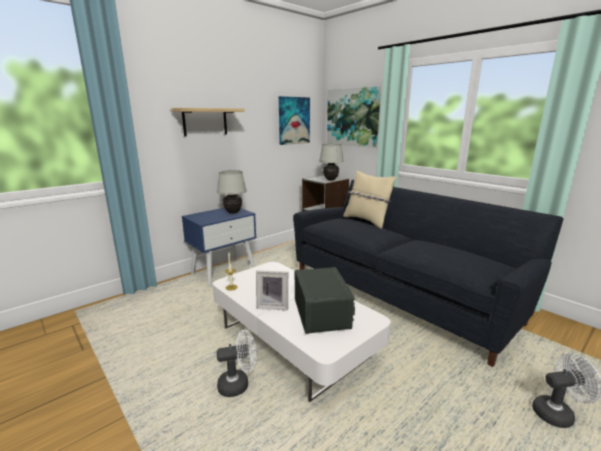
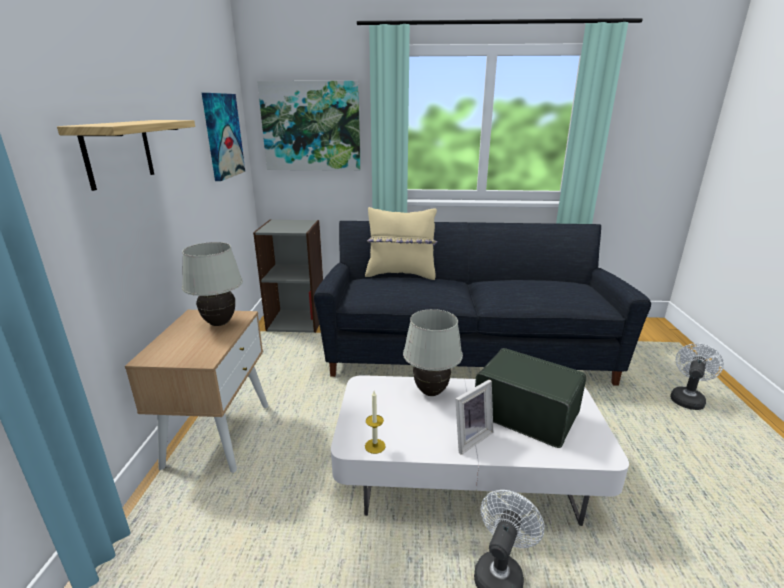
camera: 45 degrees left, 5 degrees up
blue nightstand [182,208,256,287] -> beige nightstand [125,310,269,473]
white table lamp [319,144,344,180] -> white table lamp moved to [403,309,463,396]

